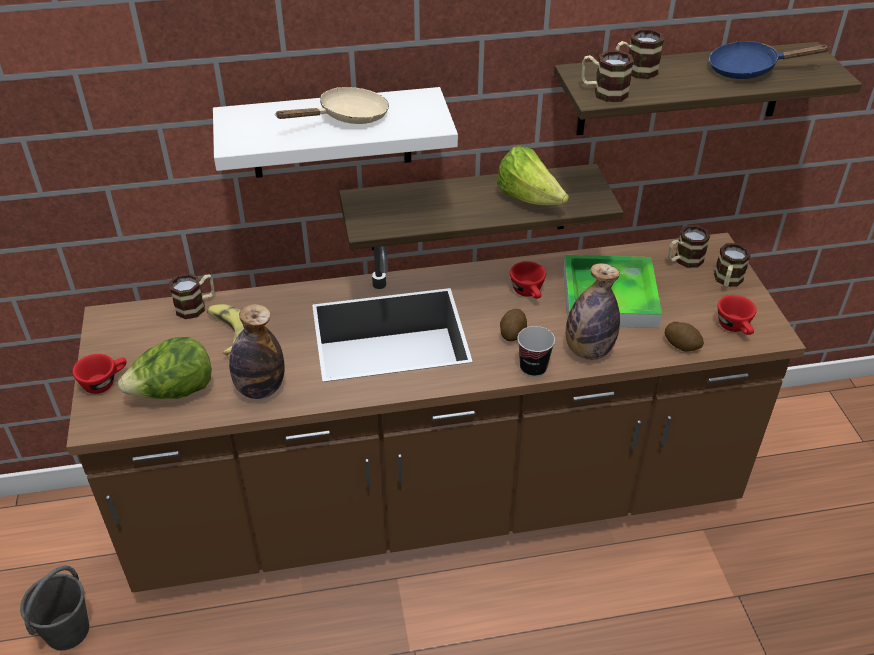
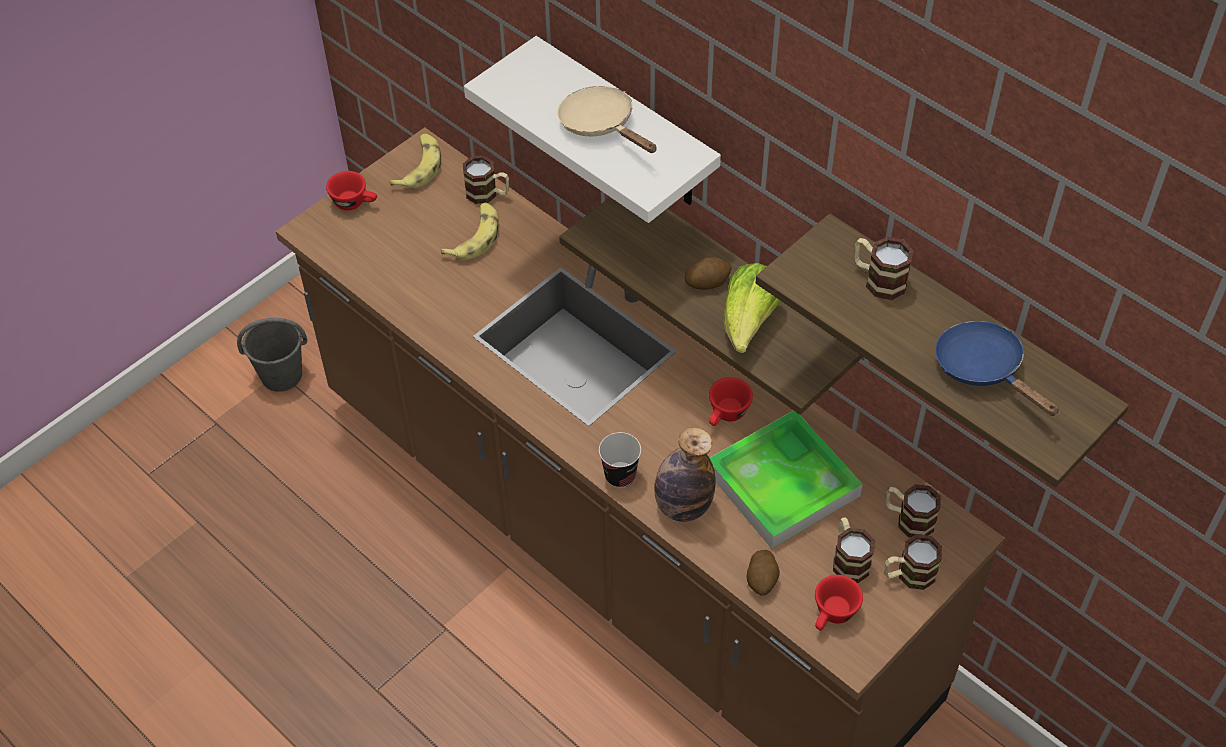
camera: 55 degrees right, 10 degrees up
lettuce [118,337,212,399] -> none
bottle [229,304,285,399] -> none
beige frying pan [275,87,389,124] -> beige frying pan turned 150 degrees counterclockwise [557,86,657,153]
potato [500,309,527,341] -> potato moved to [685,257,732,290]
mug [582,50,634,102] -> mug moved to [833,517,875,583]
none -> banana [389,133,441,188]

